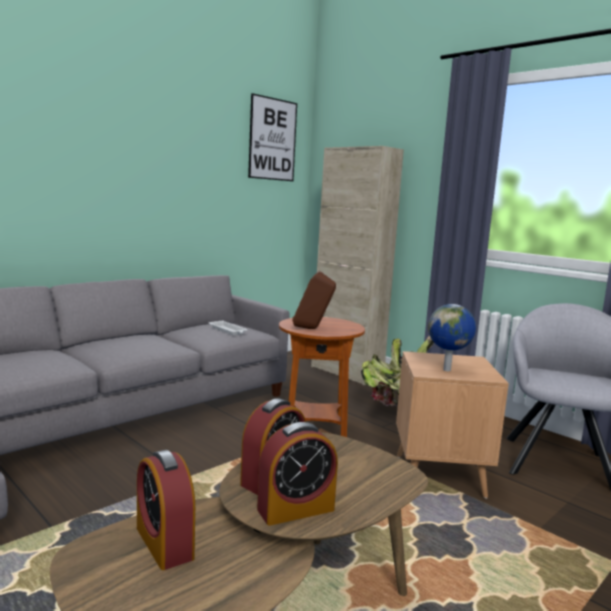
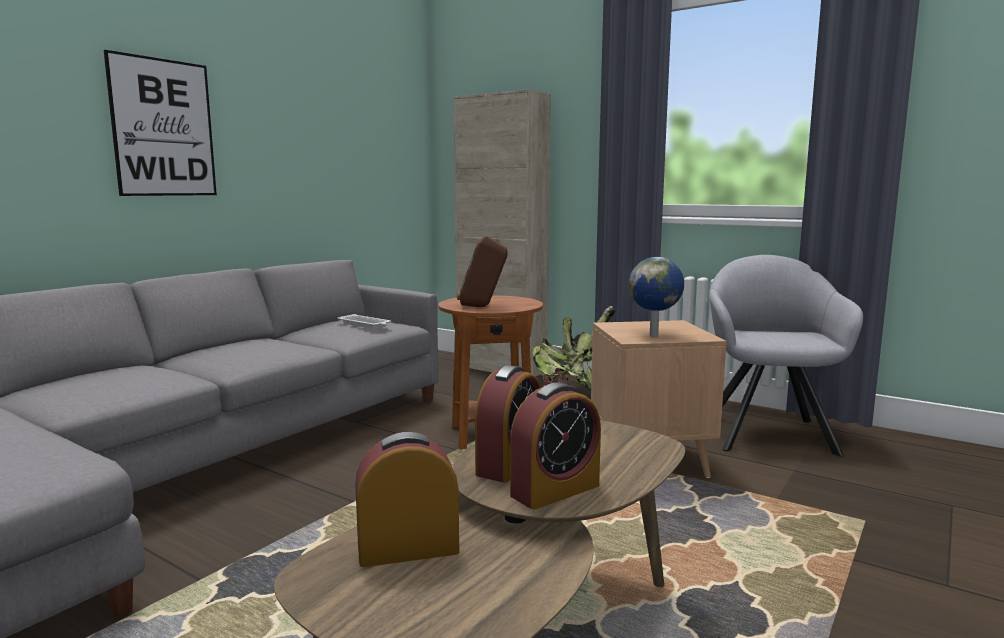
camera: 10 degrees left, 0 degrees up
alarm clock [137,450,195,570] -> alarm clock turned 120 degrees clockwise [355,432,459,567]
picture [248,93,297,181] -> picture moved to [104,50,217,196]

